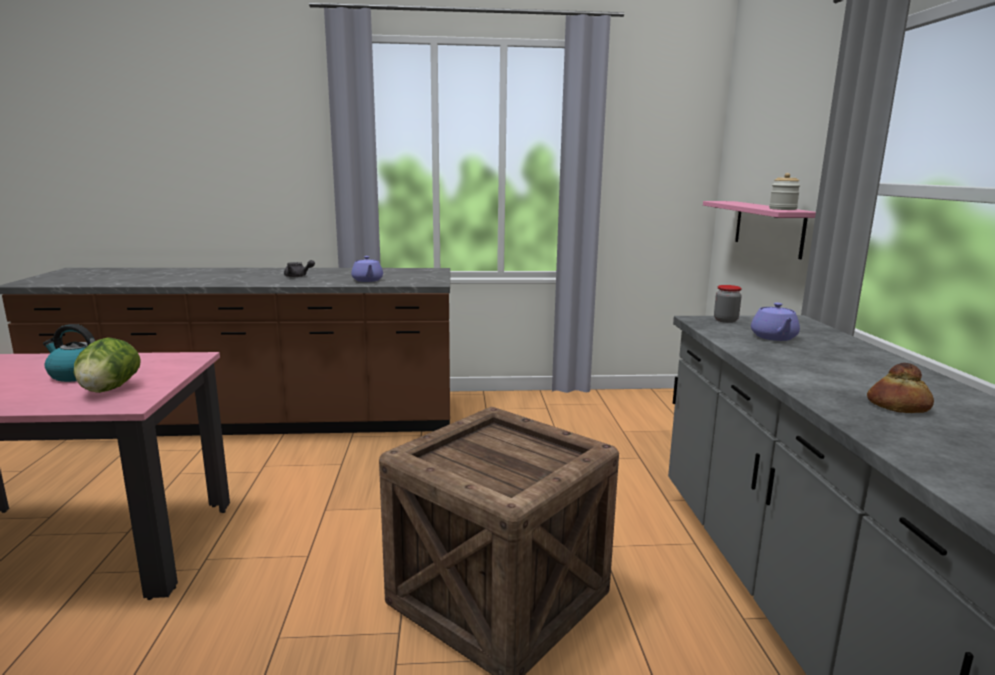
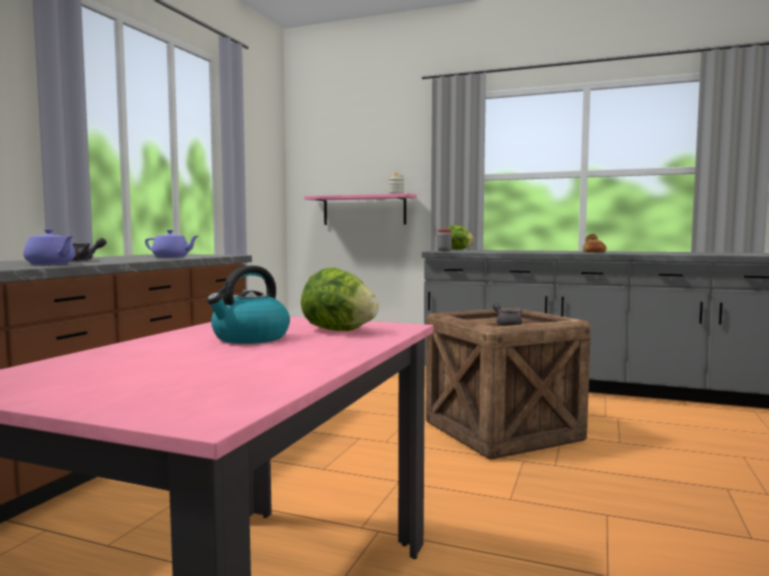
camera: 65 degrees left, 10 degrees down
purple teapot [751,303,800,341] -> purple teapot moved to [23,229,75,265]
none -> lettuce [446,225,474,250]
none -> grey teapot [493,303,522,326]

